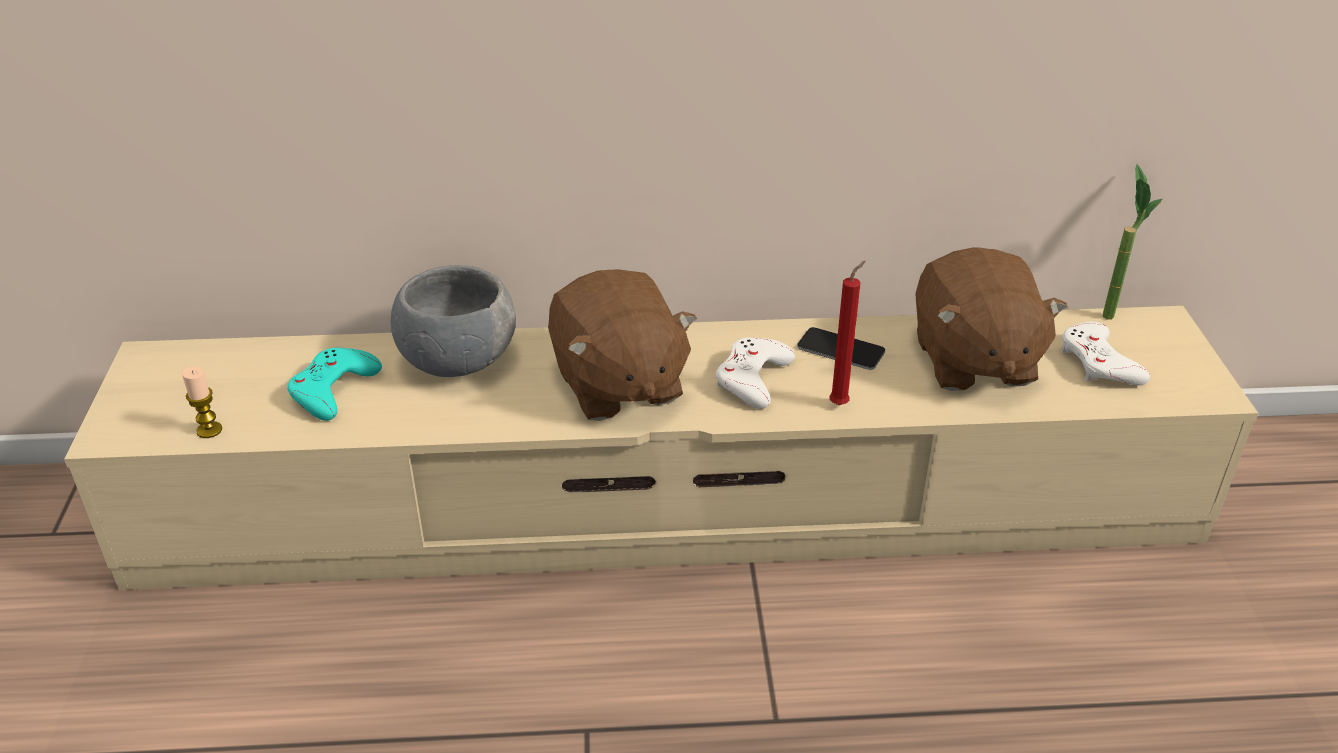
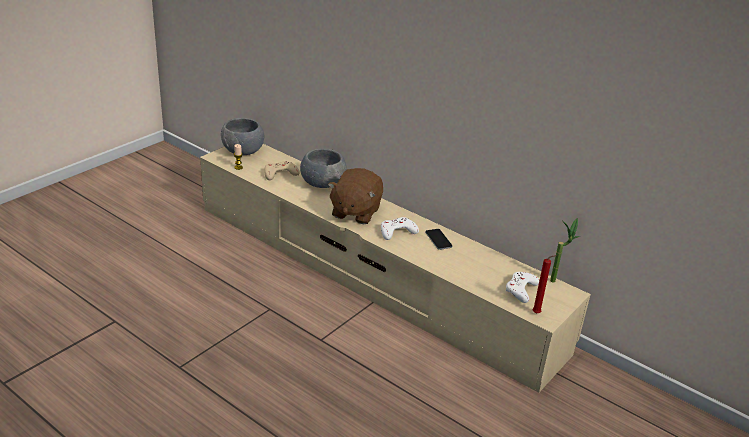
camera: 40 degrees right, 5 degrees down
turquoise game controller [287,348,382,421] -> beige game controller [264,161,300,180]
red candle [829,261,866,405] -> red candle moved to [533,255,557,313]
brown plush toy [915,247,1068,391] -> none
none -> grey bowl [221,118,264,155]

